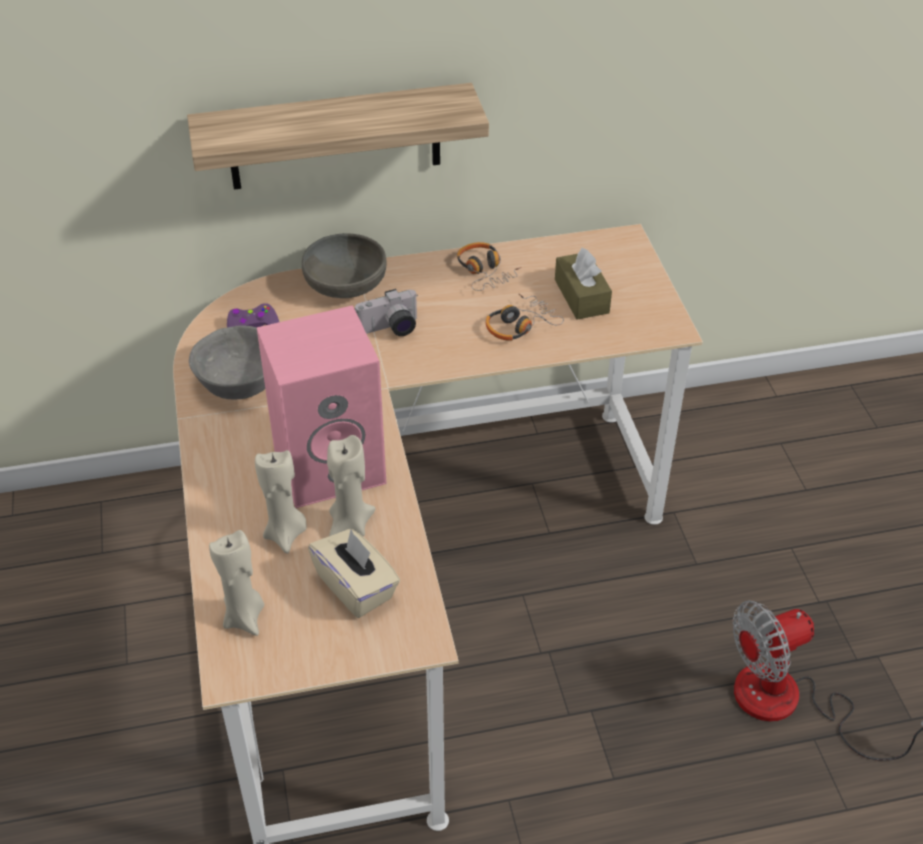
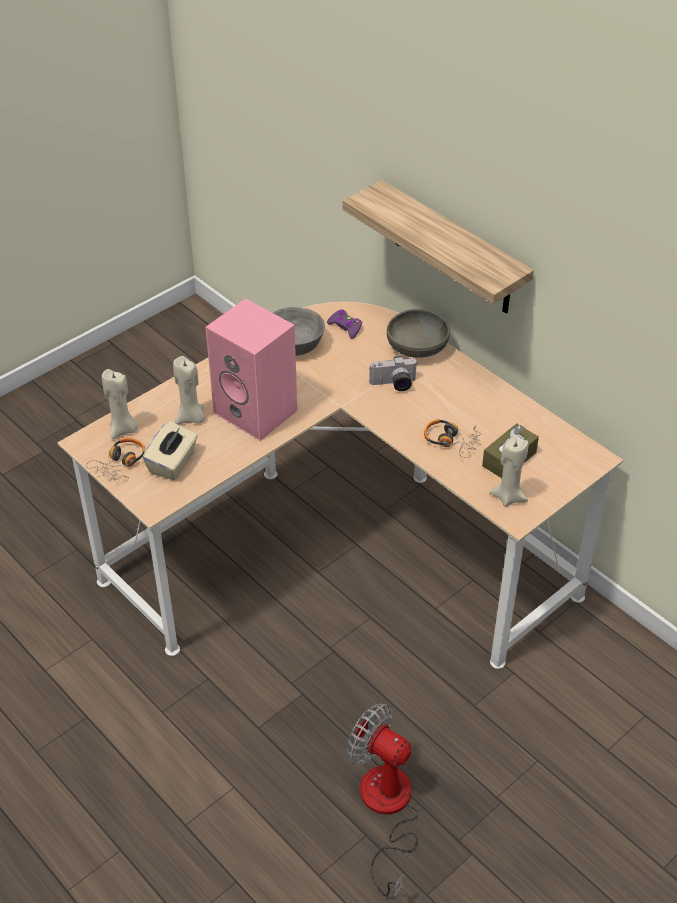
camera: 60 degrees right, 0 degrees up
beige candle [327,435,376,536] -> beige candle moved to [489,435,528,507]
camera [355,289,417,336] -> camera turned 45 degrees counterclockwise [369,356,417,391]
headphones [457,242,522,291] -> headphones moved to [86,438,145,480]

